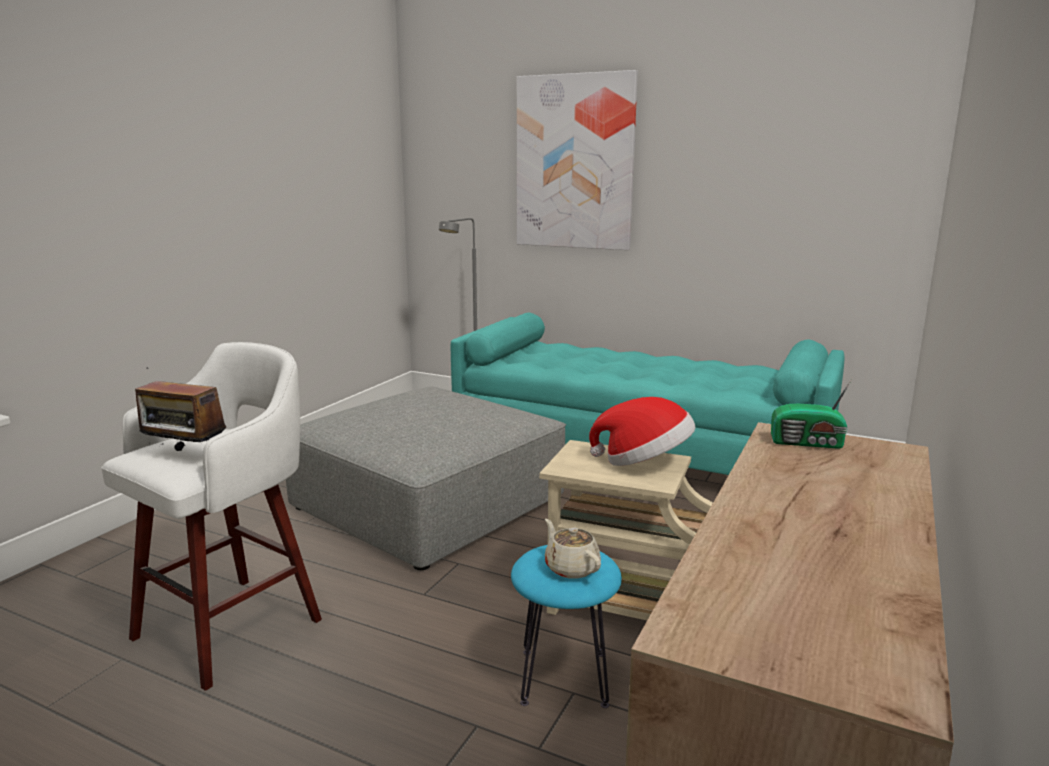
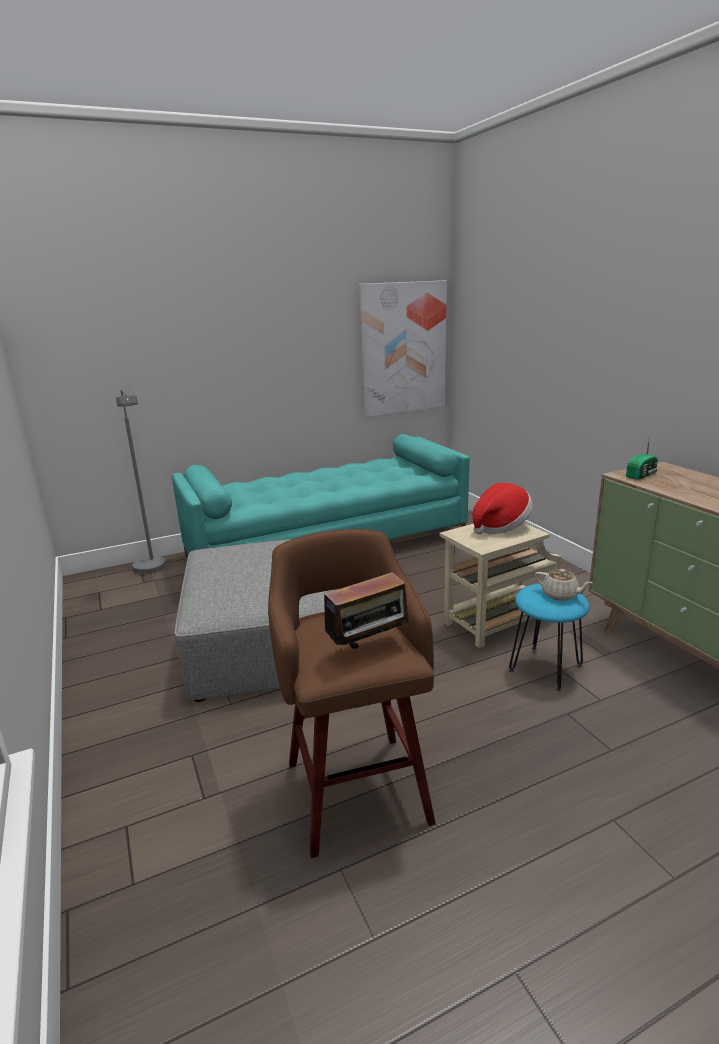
camera: 50 degrees left, 5 degrees up
white stool [101,342,322,691] -> brown stool [268,529,436,858]
picture [517,70,638,250] -> picture moved to [359,280,447,417]
beige teapot [545,519,601,579] -> beige teapot turned 150 degrees counterclockwise [535,569,593,601]

